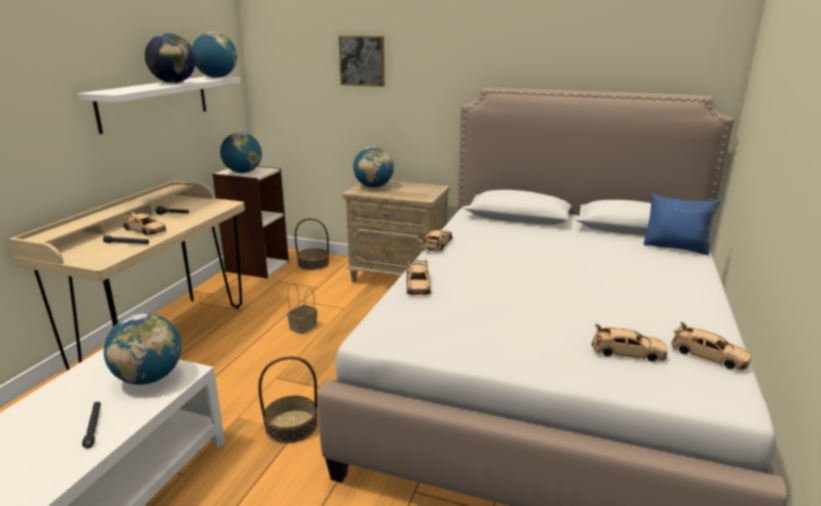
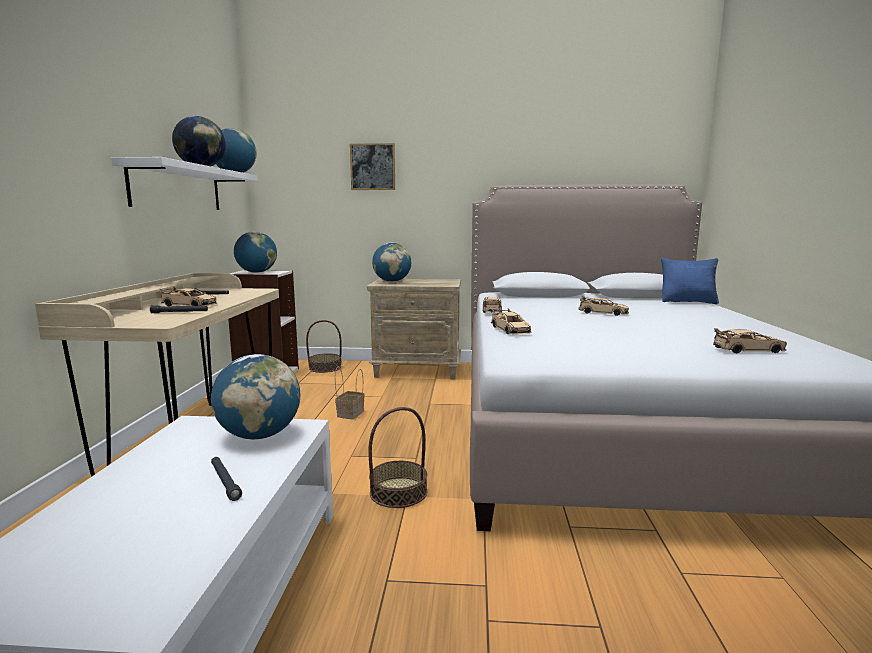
camera: 15 degrees left, 10 degrees down
beige toy car [671,322,751,371] -> beige toy car moved to [579,296,629,316]

